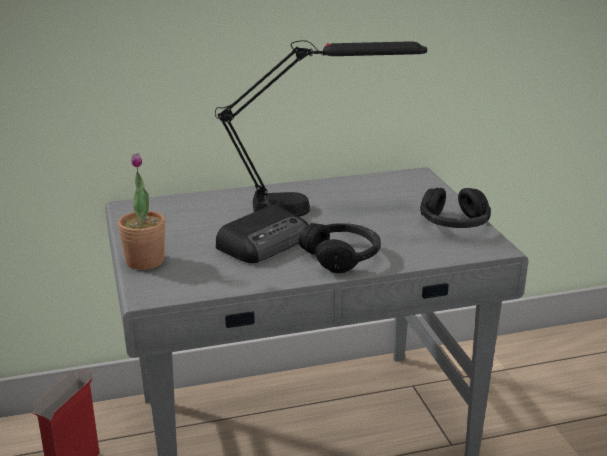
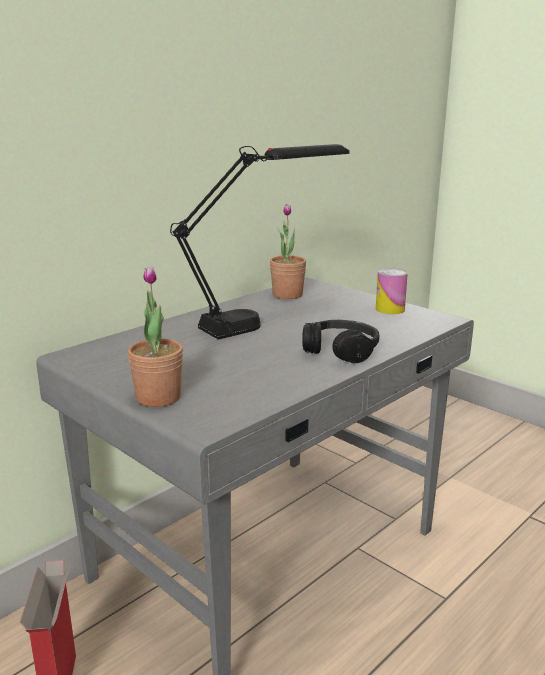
camera: 30 degrees left, 5 degrees down
radio [216,205,309,263] -> none
black headphones [420,188,491,228] -> can [376,268,408,314]
none -> potted plant [270,204,306,299]

